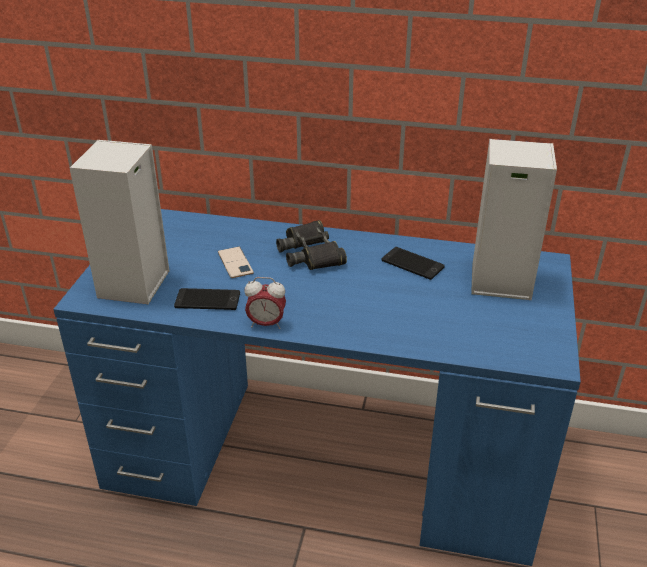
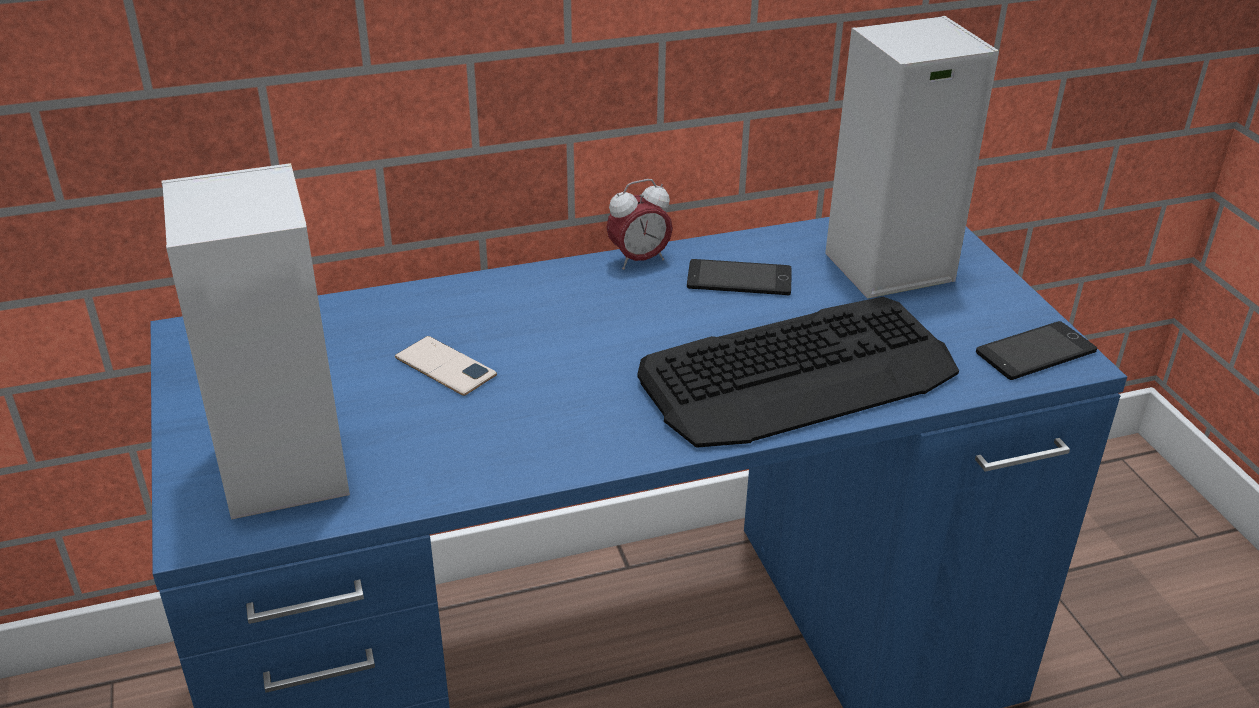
camera: 30 degrees left, 0 degrees up
phone [174,288,240,310] -> phone moved to [976,321,1097,380]
alarm clock [245,277,286,329] -> alarm clock moved to [606,179,673,270]
black binoculars [276,220,347,270] -> none
none -> keyboard [637,297,959,448]

